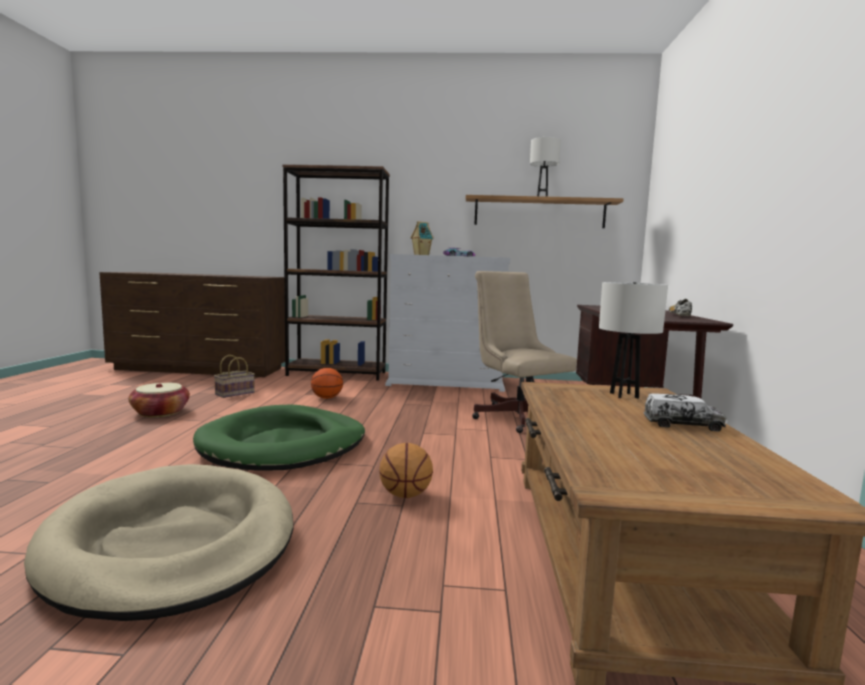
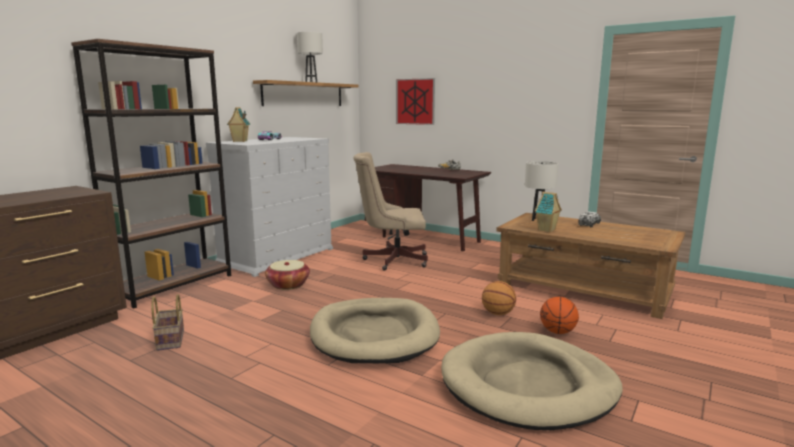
camera: 60 degrees left, 5 degrees up
basket [128,383,190,417] -> basket moved to [265,260,310,290]
green dog bed [193,405,365,471] -> beige dog bed [310,298,440,363]
basketball [311,368,343,399] -> basketball moved to [540,297,579,334]
none -> picture [396,78,435,125]
none -> toy house [535,191,562,232]

